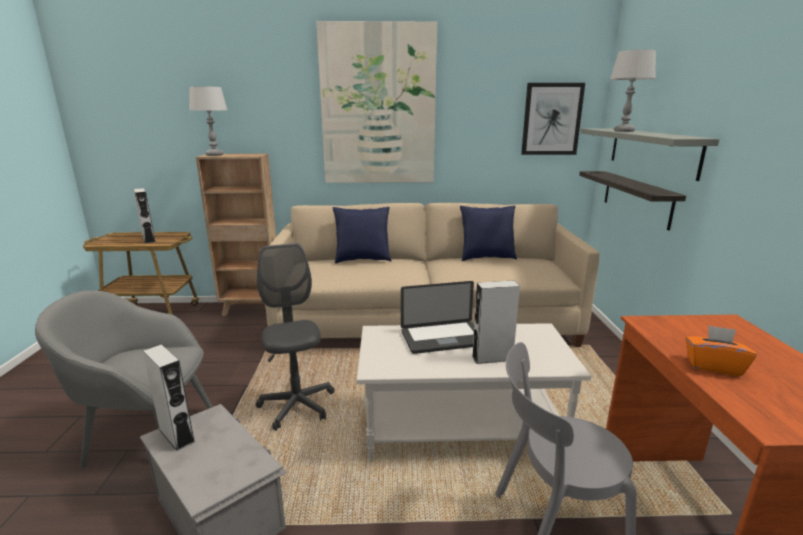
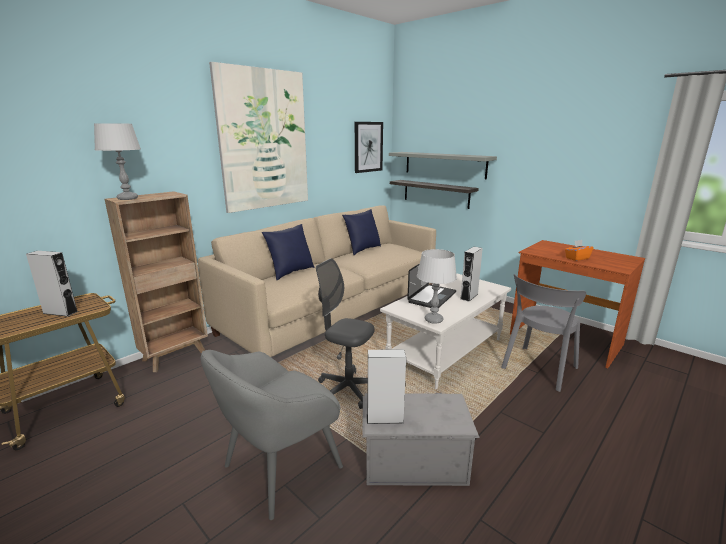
camera: 45 degrees left, 0 degrees up
grey table lamp [610,49,656,132] -> grey table lamp moved to [417,249,457,324]

